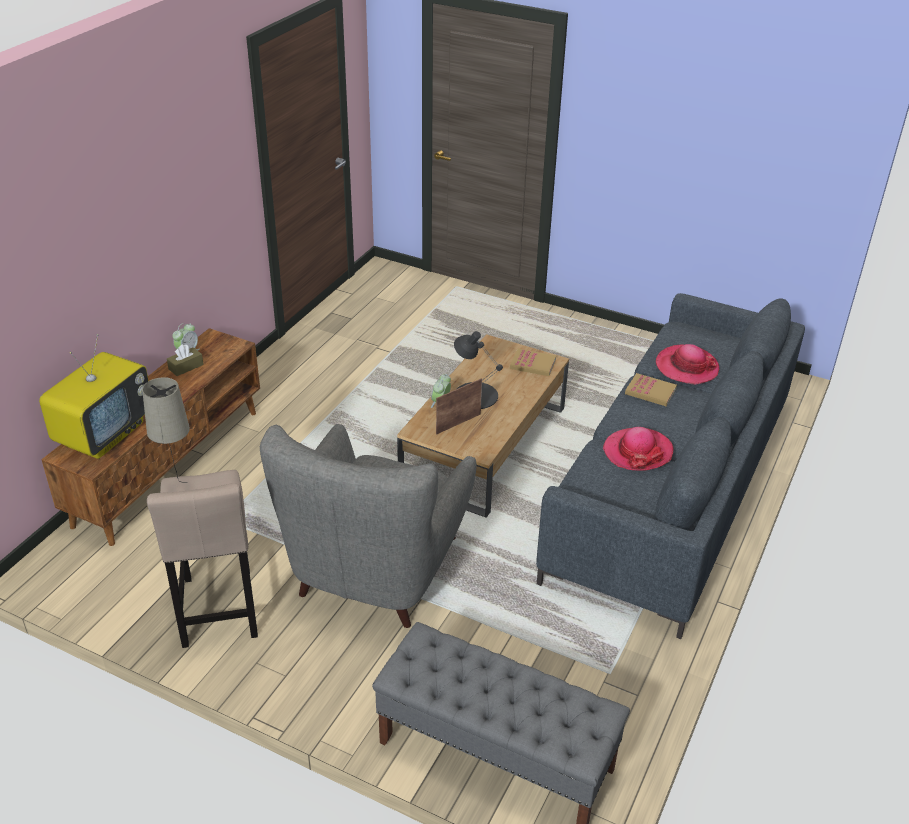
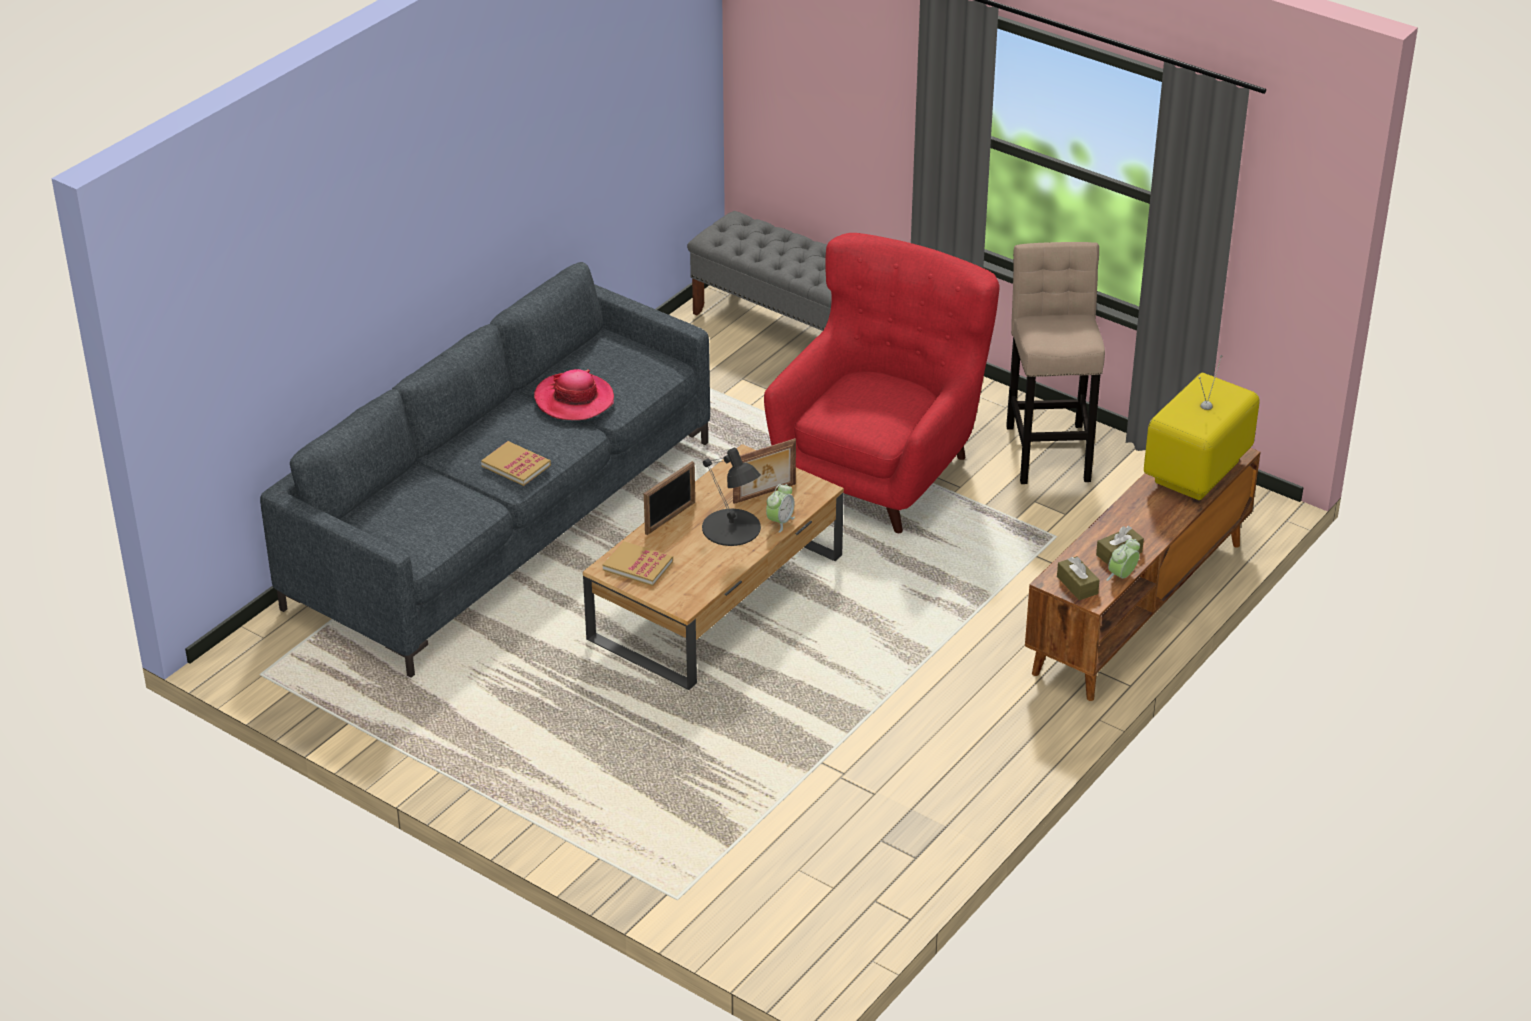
camera: 170 degrees left, 0 degrees up
beige table lamp [142,377,190,482] -> none
grey armchair [260,424,477,628] -> red armchair [764,233,999,533]
hat [656,344,719,384] -> none
none -> picture frame [644,461,695,535]
none -> brown tissue box [1057,556,1100,600]

